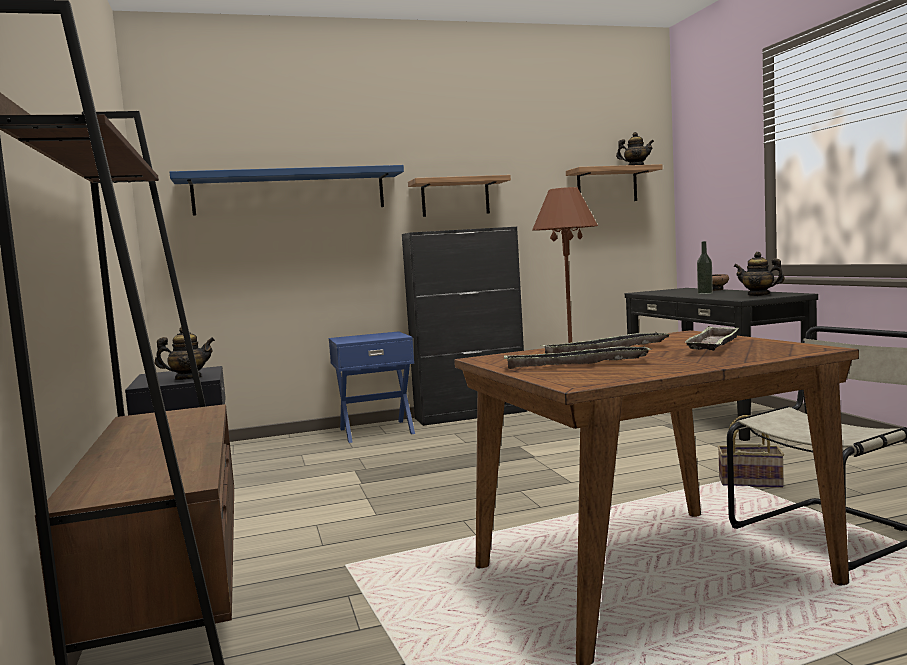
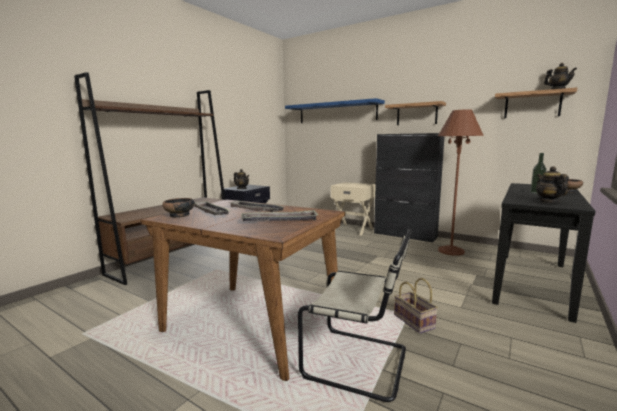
camera: 50 degrees right, 5 degrees up
blue nightstand [329,331,415,443] -> beige nightstand [331,182,376,236]
none -> bowl [162,198,195,218]

